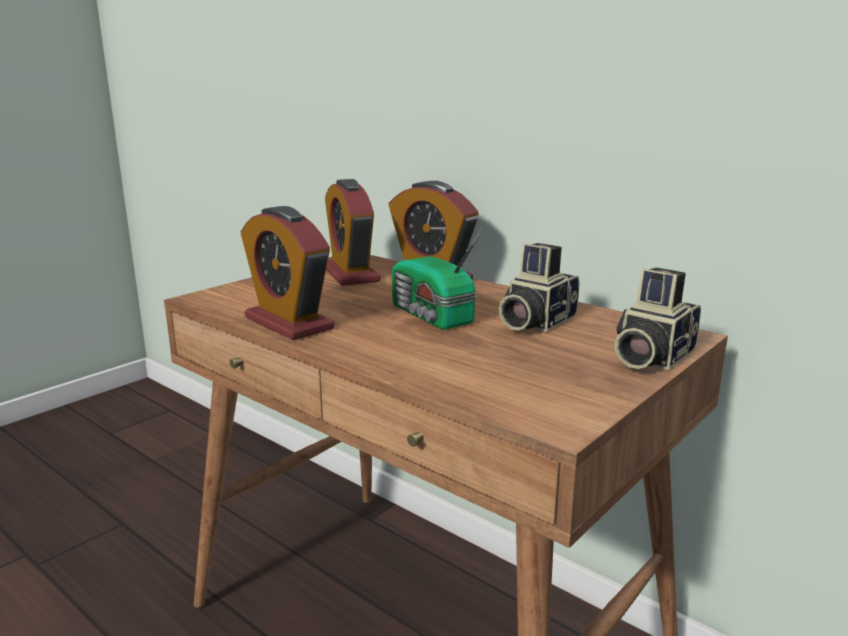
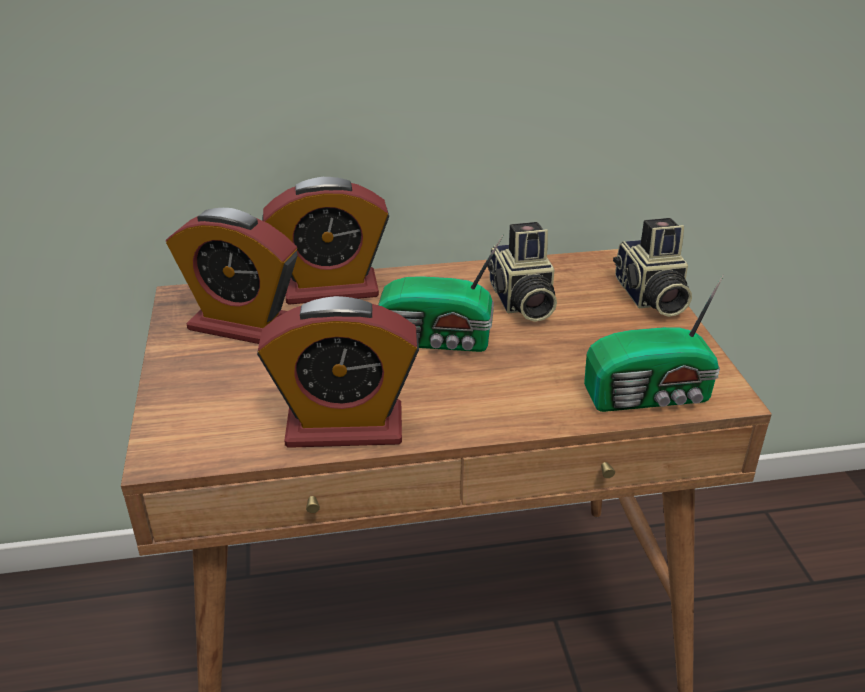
camera: 50 degrees left, 15 degrees up
none -> radio [584,274,724,412]

